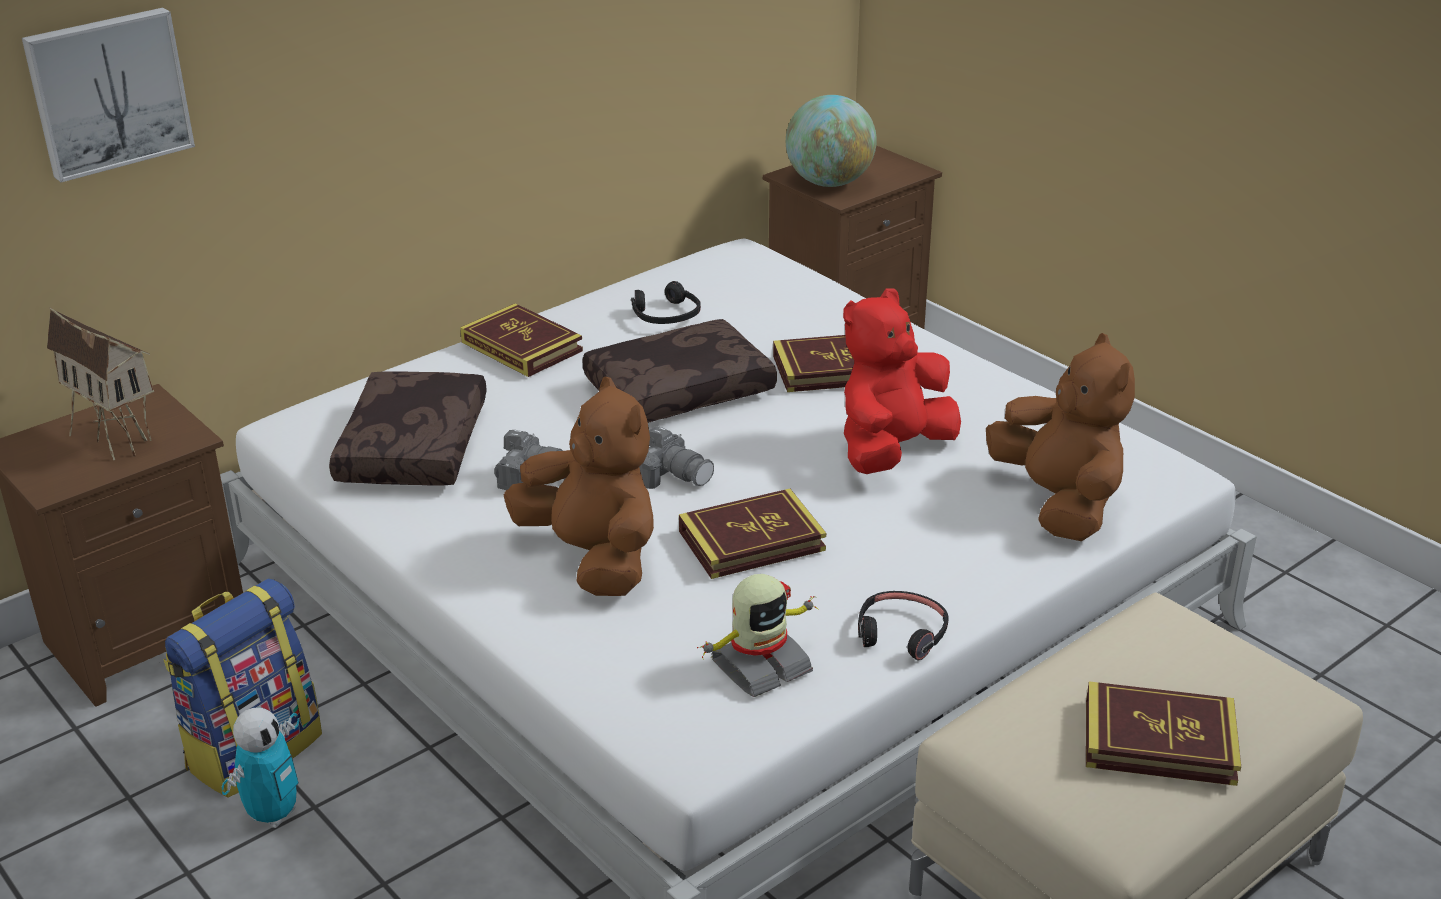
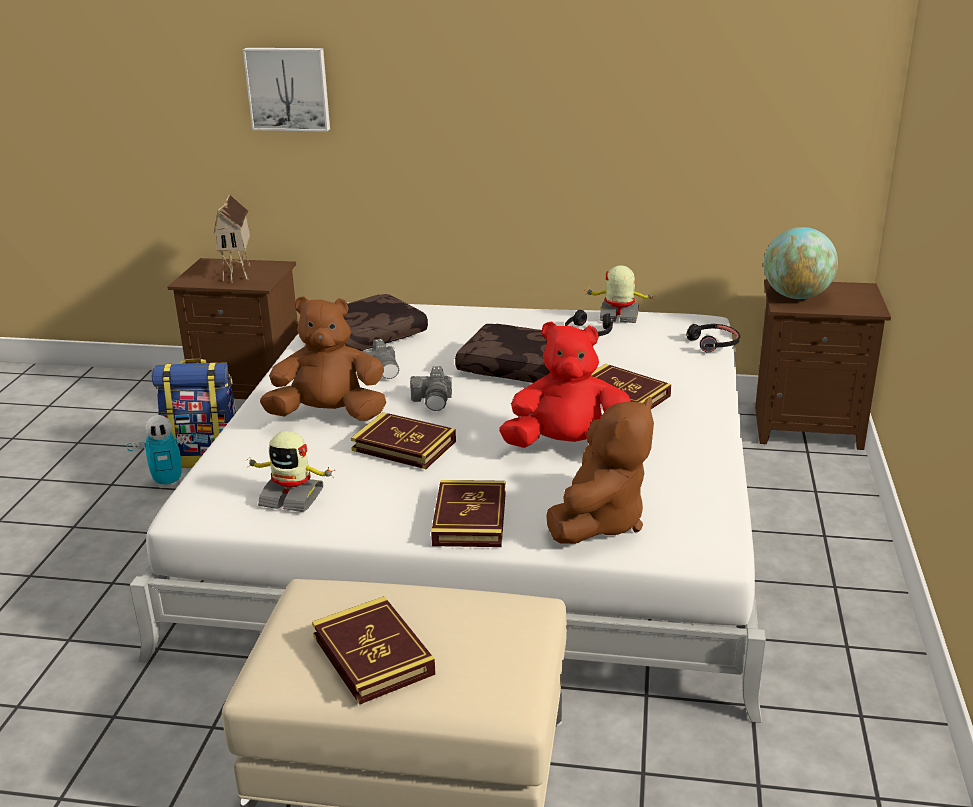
camera: 50 degrees right, 5 degrees down
book [460,303,583,377] -> book moved to [431,480,506,547]
brown plush toy [504,376,654,596] -> brown plush toy turned 105 degrees counterclockwise [260,296,386,420]
black headphones [858,591,949,660] -> black headphones moved to [687,324,740,352]
none -> toy robot [584,266,657,323]

